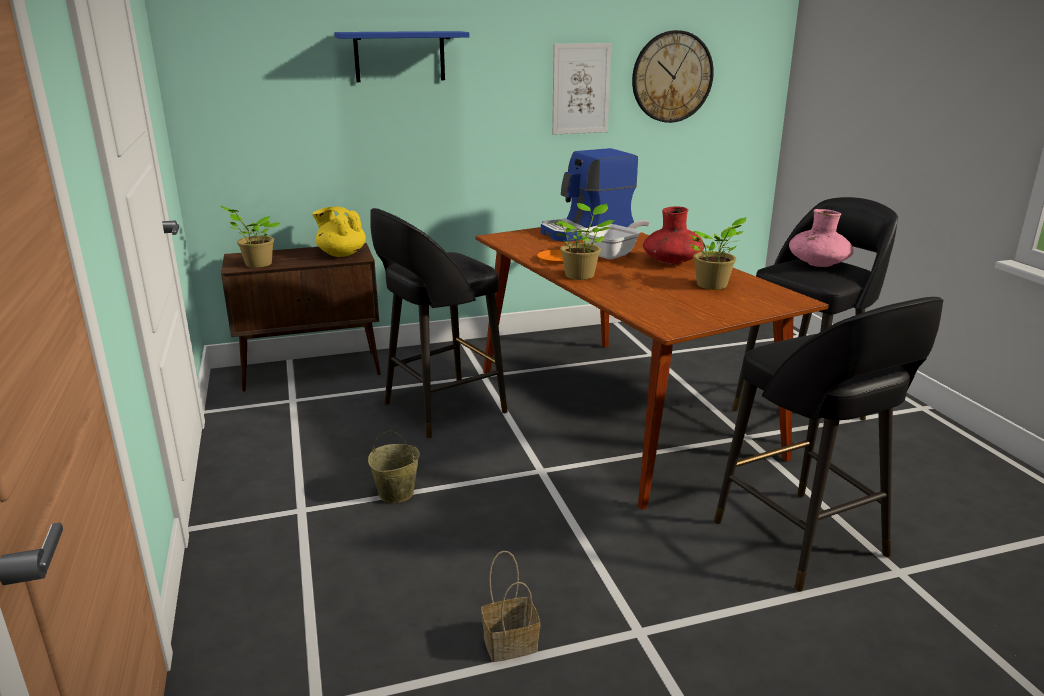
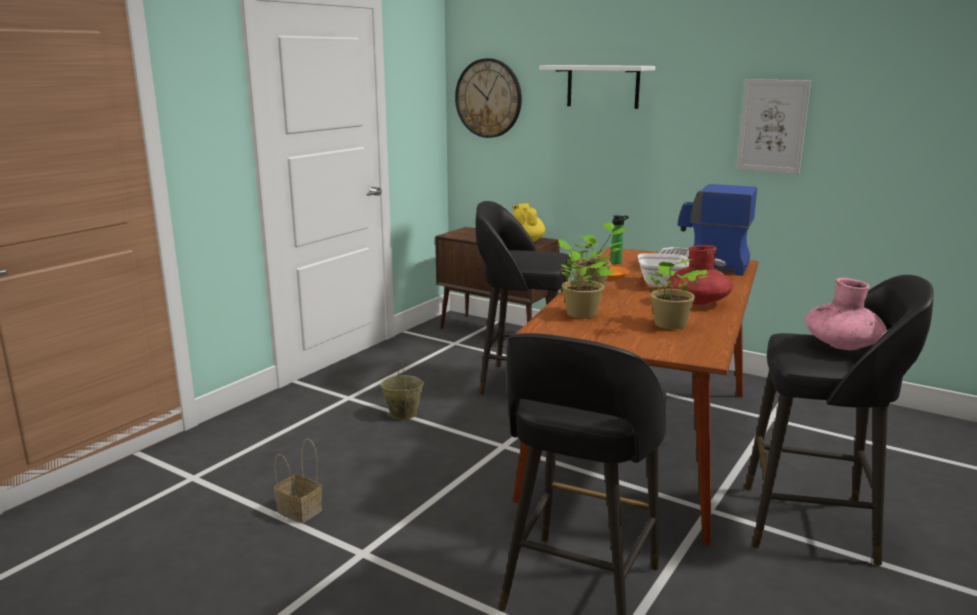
camera: 50 degrees right, 5 degrees down
potted plant [220,206,280,268] -> potted plant moved to [558,239,614,319]
blue shelf [334,31,469,82] -> white shelf [539,65,655,109]
wall clock [632,30,714,123] -> wall clock moved to [455,58,522,138]
none -> bottle [611,215,629,264]

